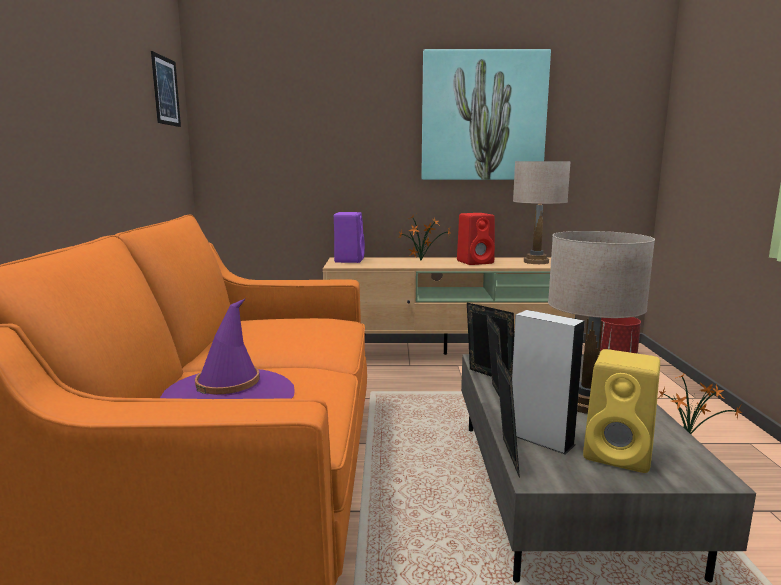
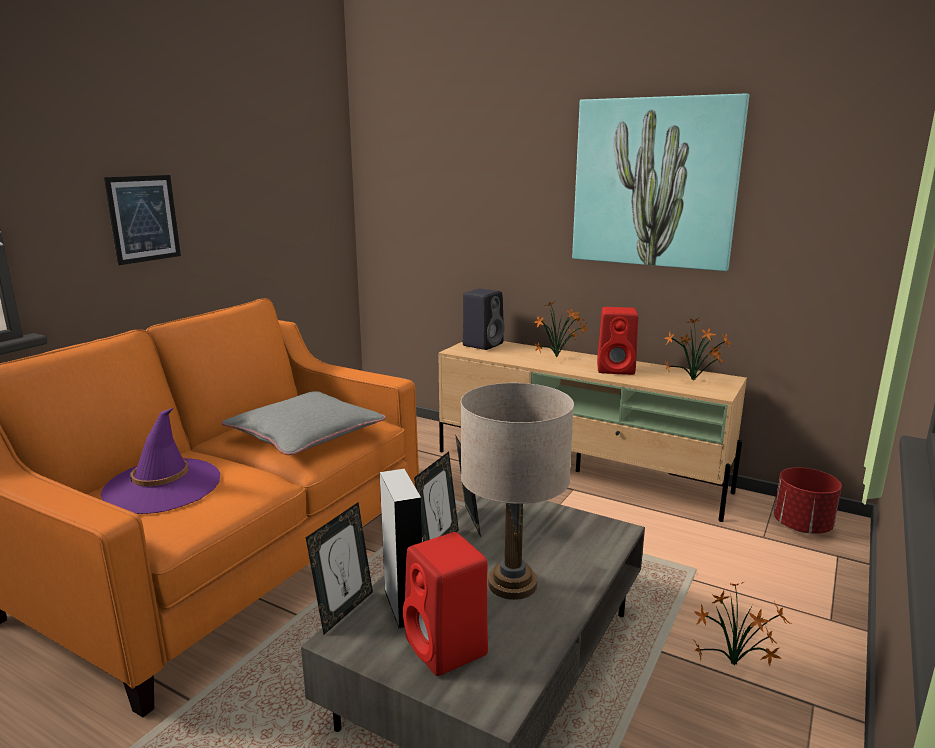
camera: 30 degrees right, 5 degrees up
picture [151,51,181,127] -> picture moved to [104,175,181,265]
purple speaker [334,212,365,263] -> black speaker [463,289,504,350]
beige table lamp [513,161,571,264] -> potted plant [664,318,732,381]
yellow speaker [583,349,660,473] -> red speaker [403,532,488,676]
none -> grey pillow [222,391,386,455]

